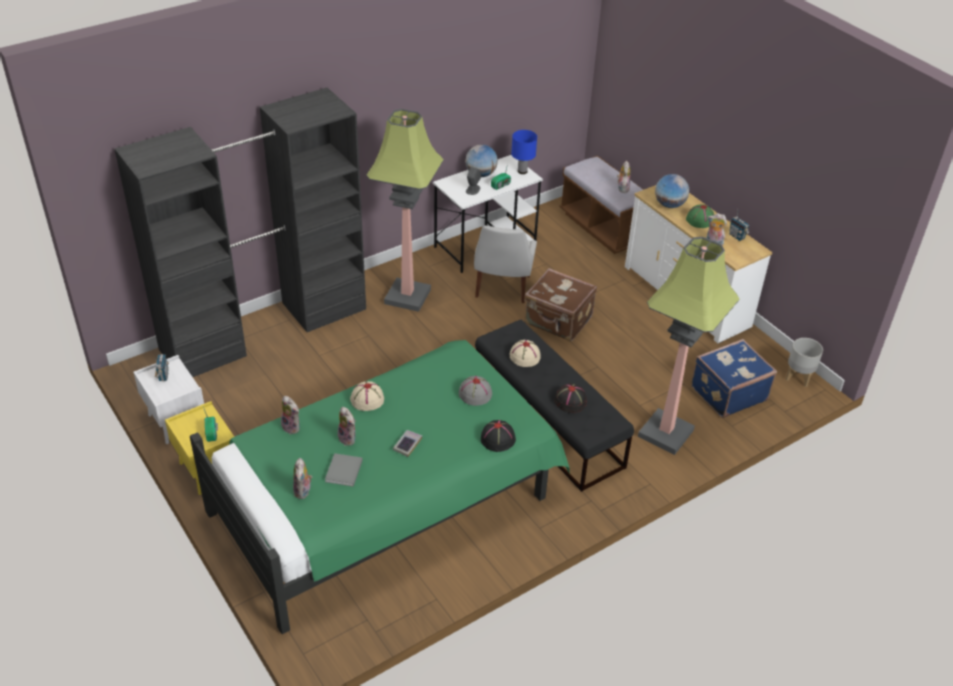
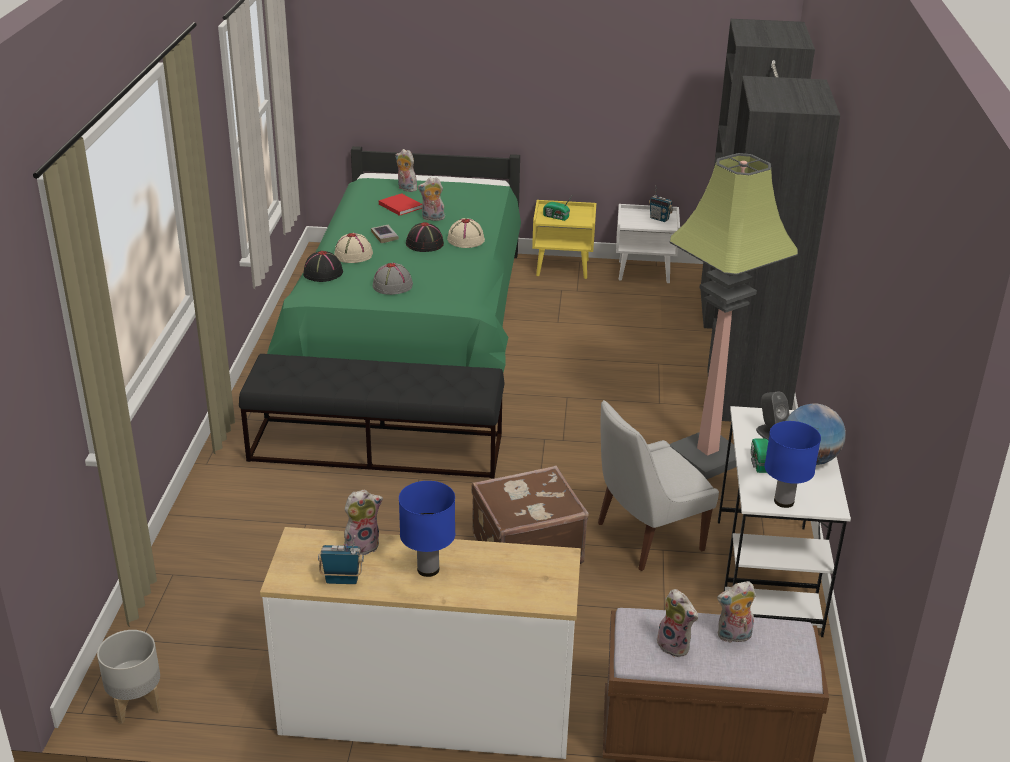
camera: 130 degrees right, 10 degrees down
plush toy [281,396,300,434] -> plush toy moved to [717,581,756,643]
grey book [325,453,363,487] -> red book [379,193,422,216]
white chair [474,225,537,303] -> white chair turned 75 degrees counterclockwise [598,400,719,571]
beige hat [510,340,541,367] -> beige hat moved to [334,233,373,263]
black hat [555,383,587,413] -> black hat moved to [406,222,444,252]
floor lamp [638,237,740,455] -> none
globe [655,174,689,208] -> none
green hat [686,205,714,228] -> blue table lamp [399,481,455,577]
blue suitcase [691,339,777,418] -> none

